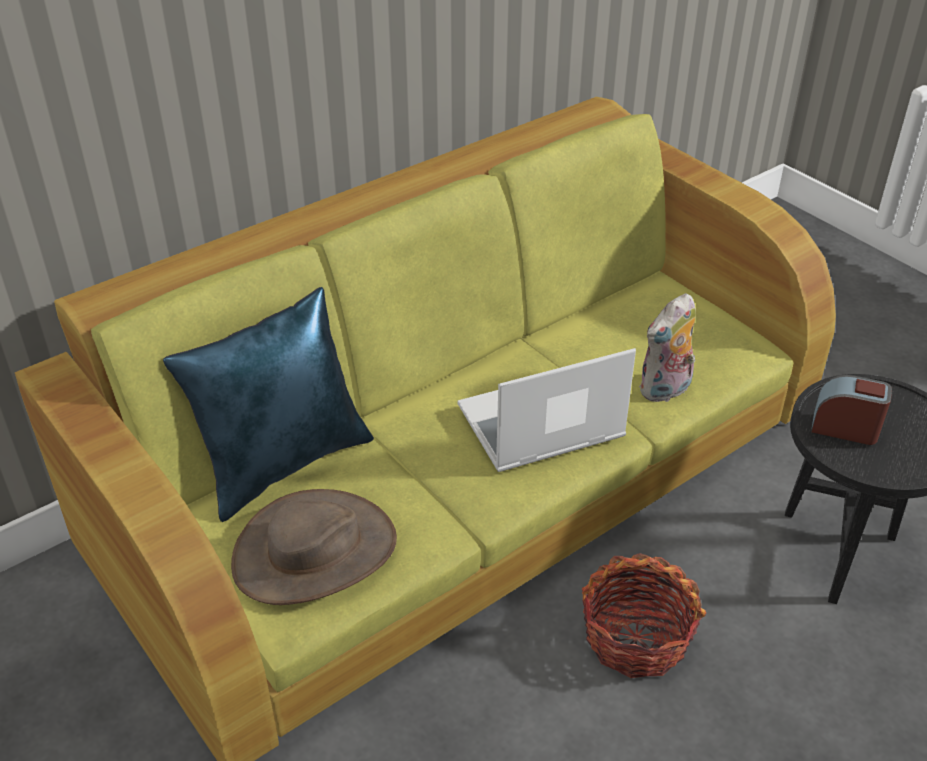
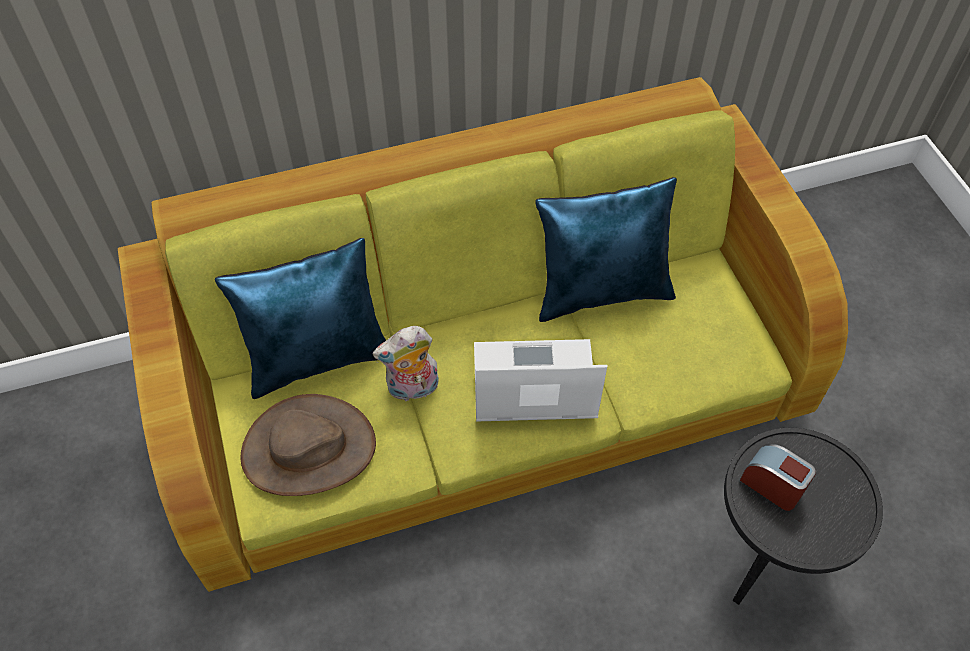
camera: 20 degrees right, 15 degrees up
basket [582,553,706,678] -> none
plush toy [639,293,696,402] -> plush toy moved to [372,326,439,401]
none -> blue pillow [535,177,677,322]

